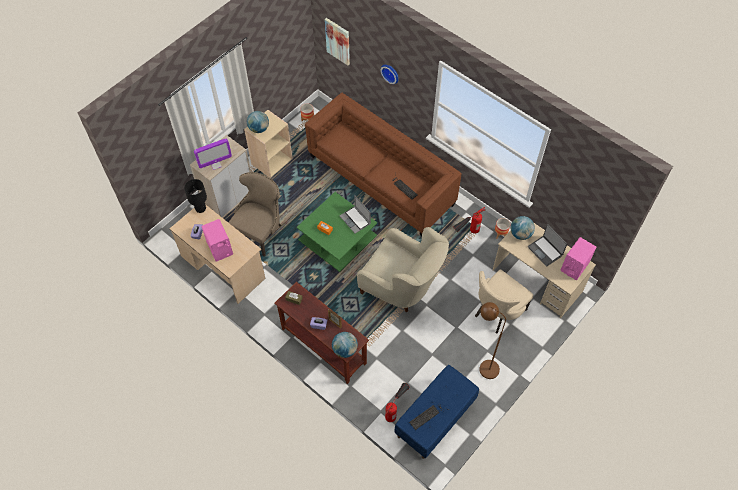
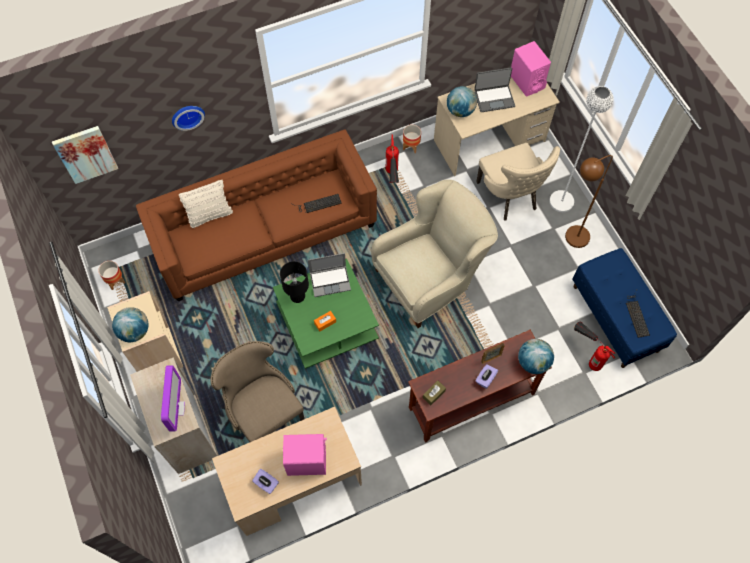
camera: 65 degrees left, 5 degrees up
black table lamp [184,179,207,213] -> black table lamp moved to [280,261,309,303]
none -> beige pillow [179,180,233,228]
none -> white floor lamp [549,86,614,212]

